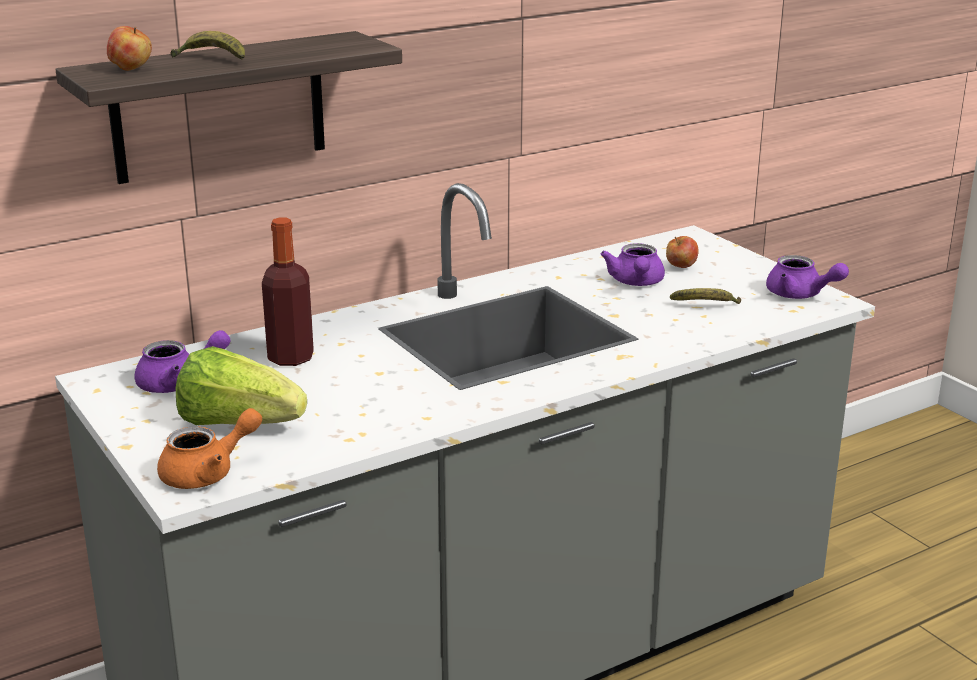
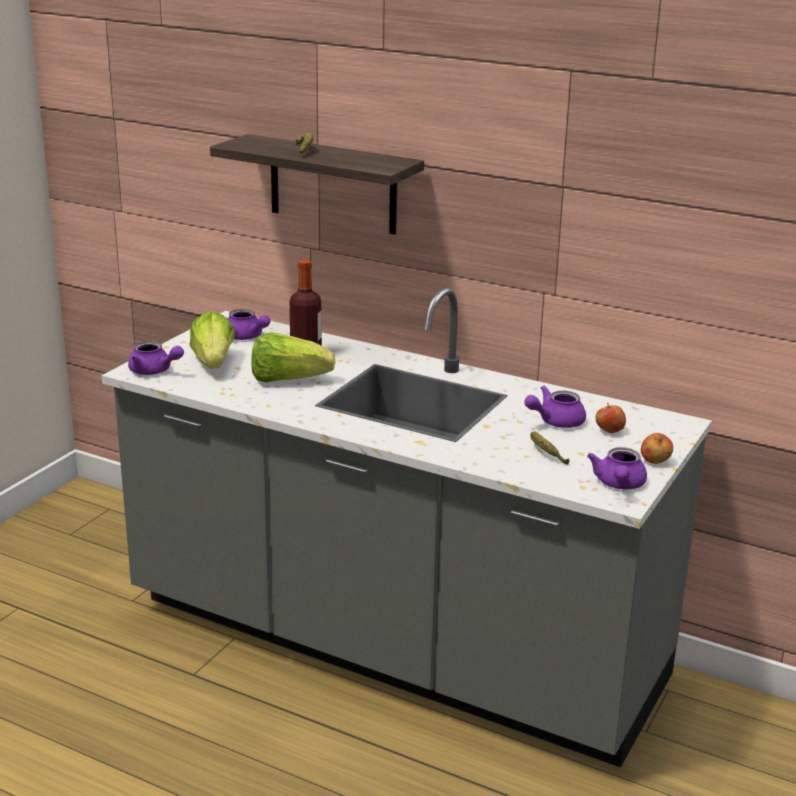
camera: 60 degrees right, 0 degrees up
apple [107,26,152,71] -> apple moved to [641,433,673,464]
orange teapot [157,408,262,489] -> purple teapot [128,341,184,375]
none -> lettuce [251,332,335,382]

